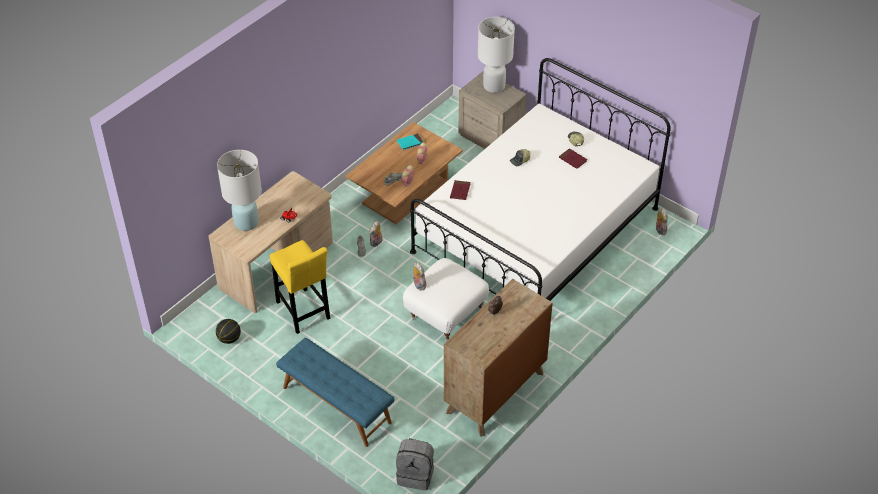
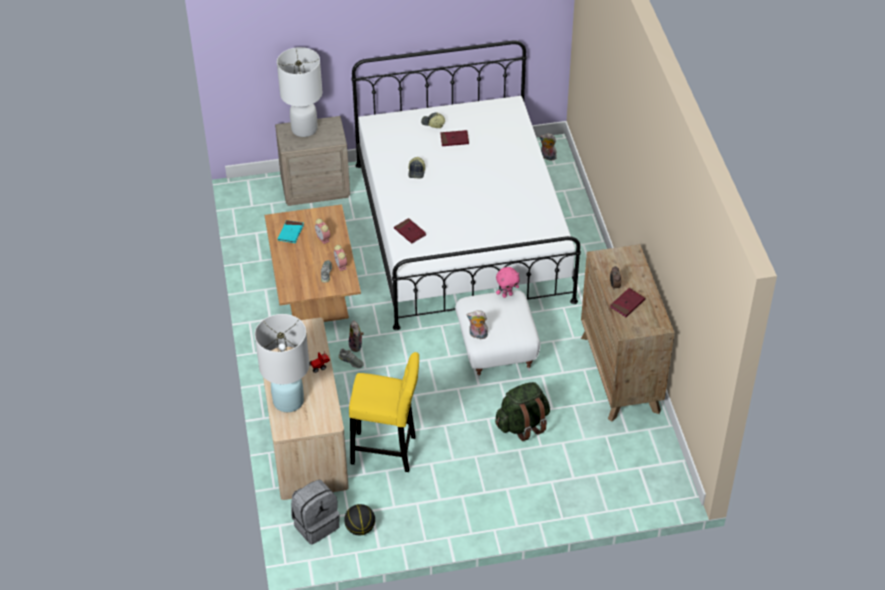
camera: 50 degrees left, 0 degrees up
blue bench [276,338,394,447] -> none
grey backpack [396,438,434,490] -> grey backpack moved to [291,480,340,544]
none -> green backpack [495,382,550,441]
none -> pink plush toy [496,267,520,298]
none -> red book [610,288,645,317]

